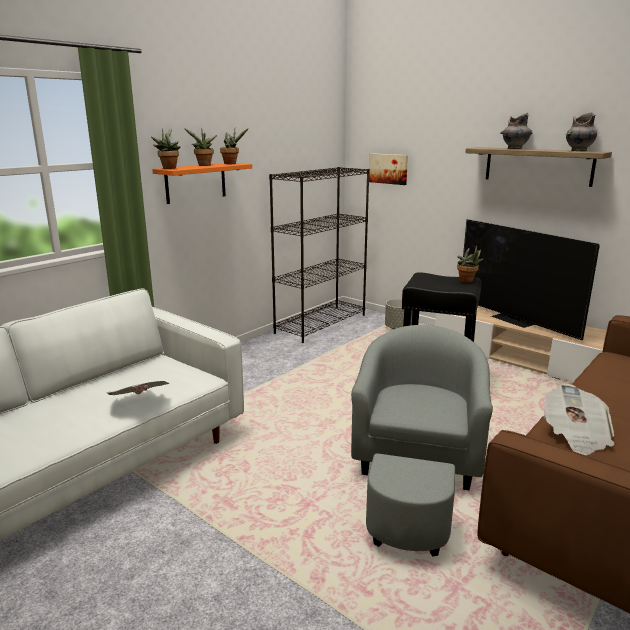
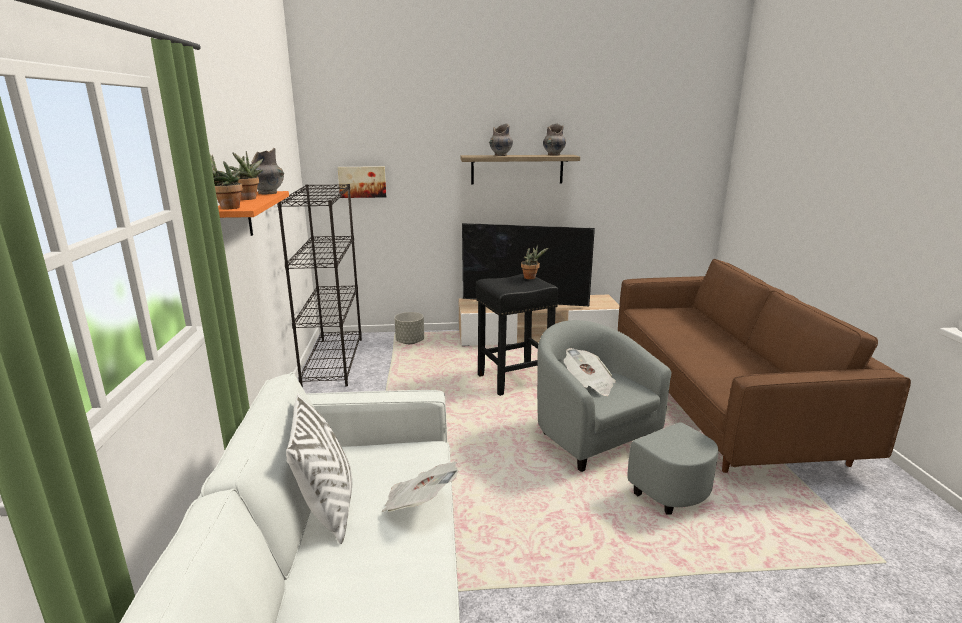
camera: 45 degrees left, 0 degrees up
potted plant [220,128,249,164] -> grey vase [252,148,284,194]
newspaper [544,384,615,455] -> newspaper moved to [564,348,616,396]
none -> white pillow [286,393,352,544]

